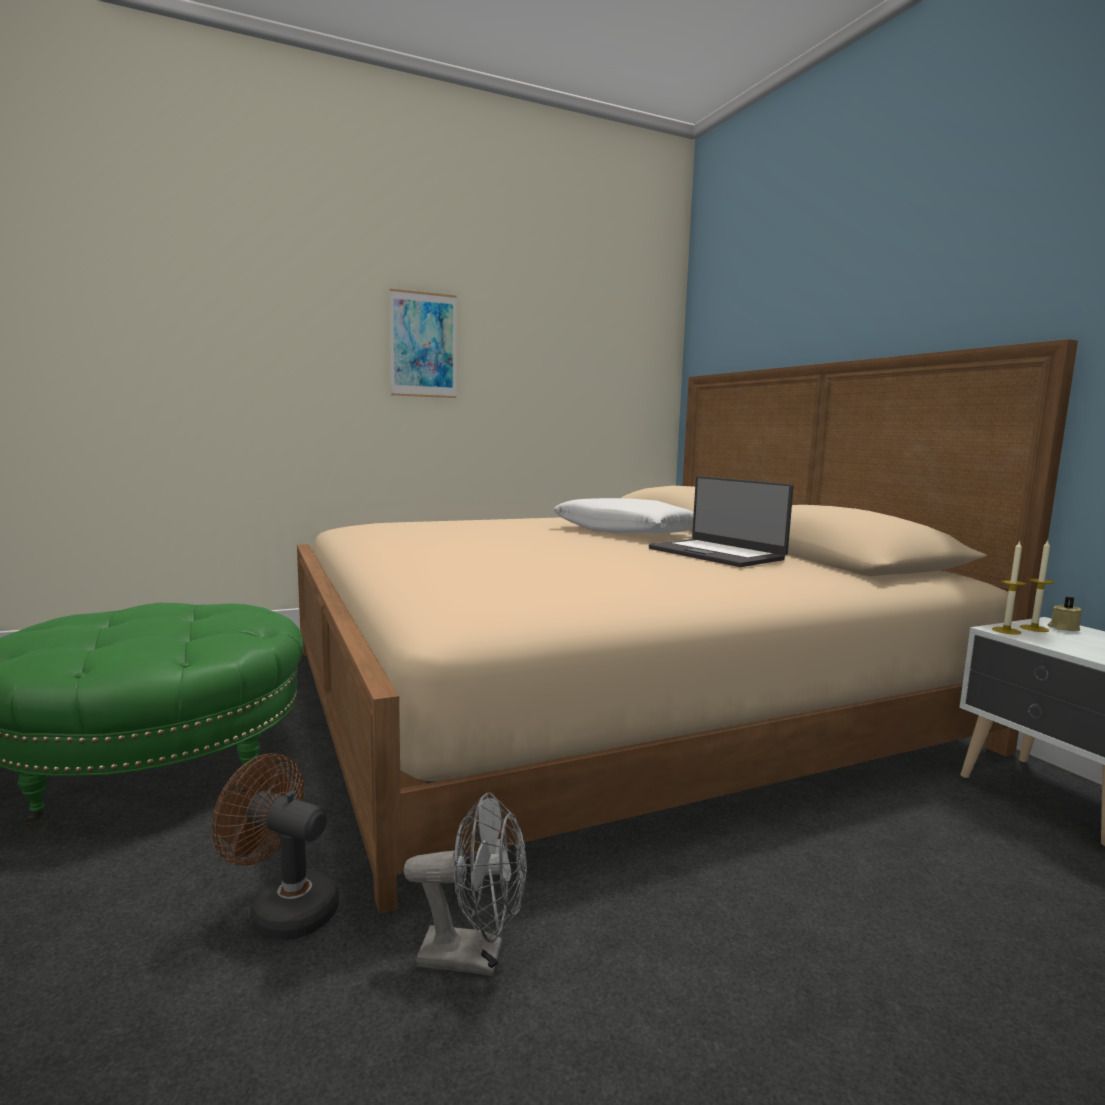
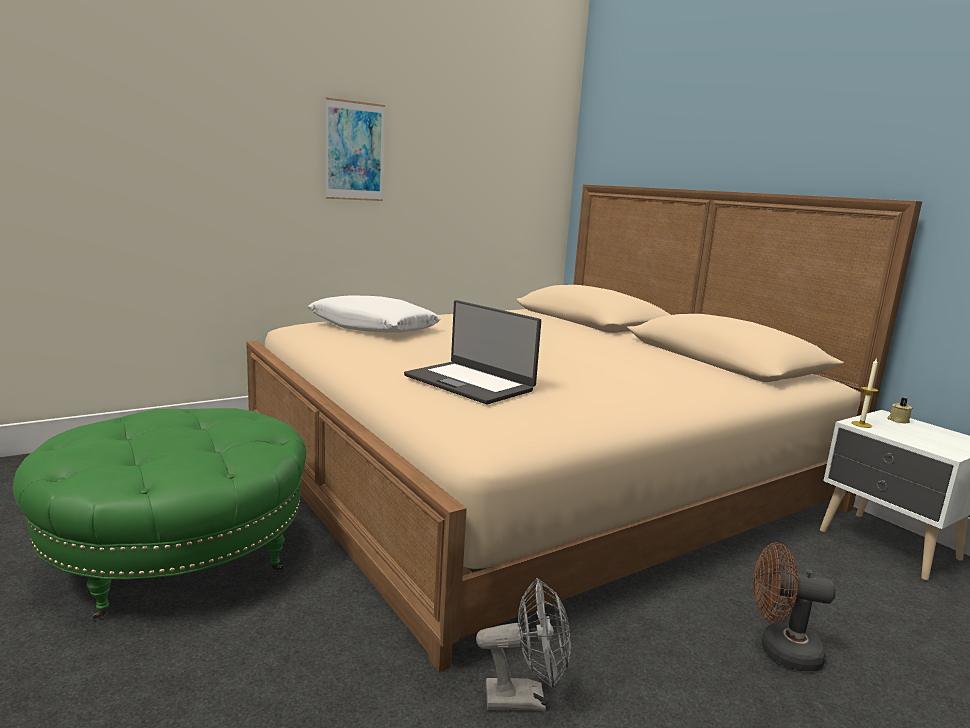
camera: 10 degrees left, 5 degrees up
brown fan [212,753,339,940] -> brown fan moved to [754,543,836,671]
white pillow [554,498,694,534] -> white pillow moved to [308,295,441,333]
laptop [649,476,794,567] -> laptop moved to [404,300,541,404]
candle [1020,540,1054,632] -> none

